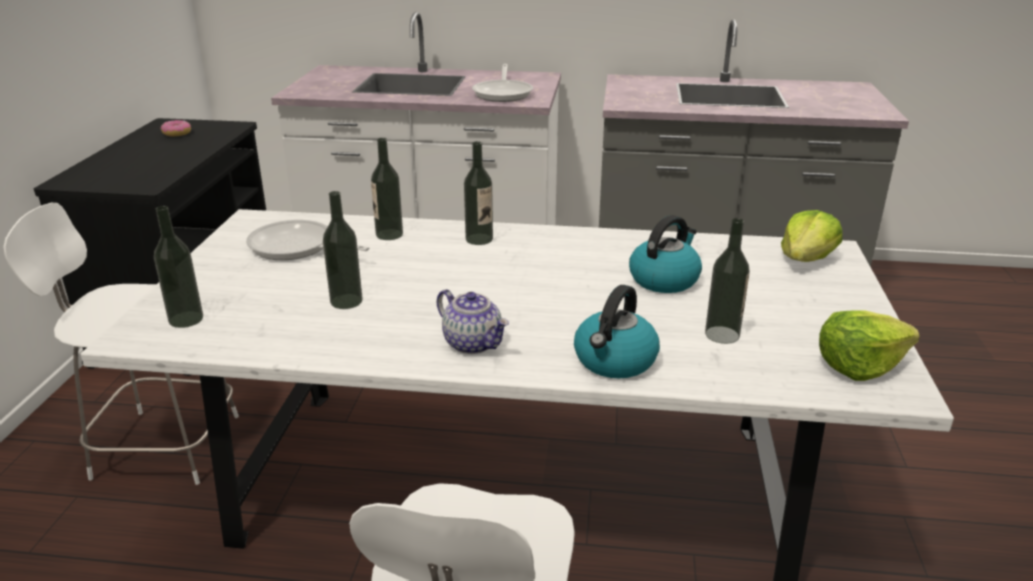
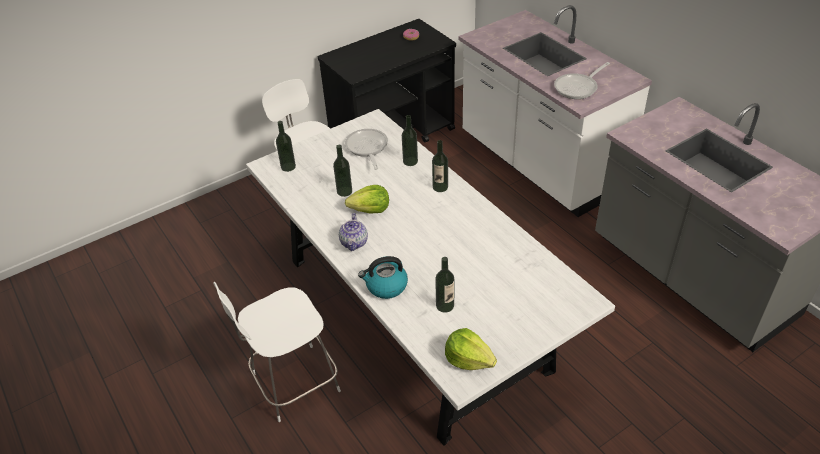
camera: 50 degrees right, 15 degrees up
kettle [629,215,702,293] -> none
lettuce [781,210,843,262] -> lettuce moved to [345,185,389,214]

